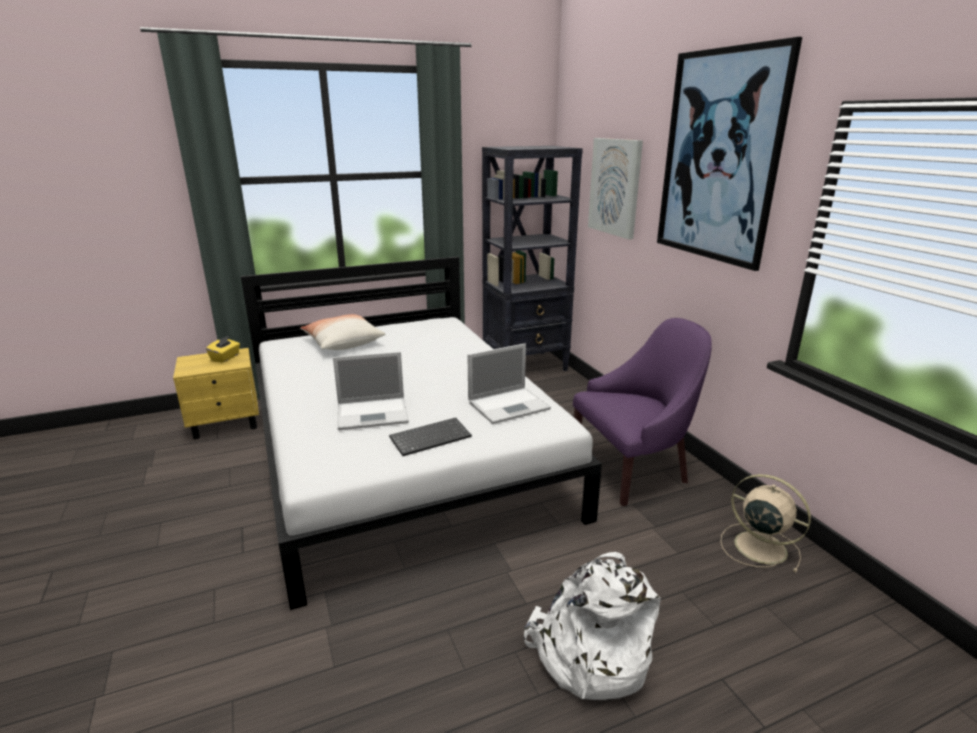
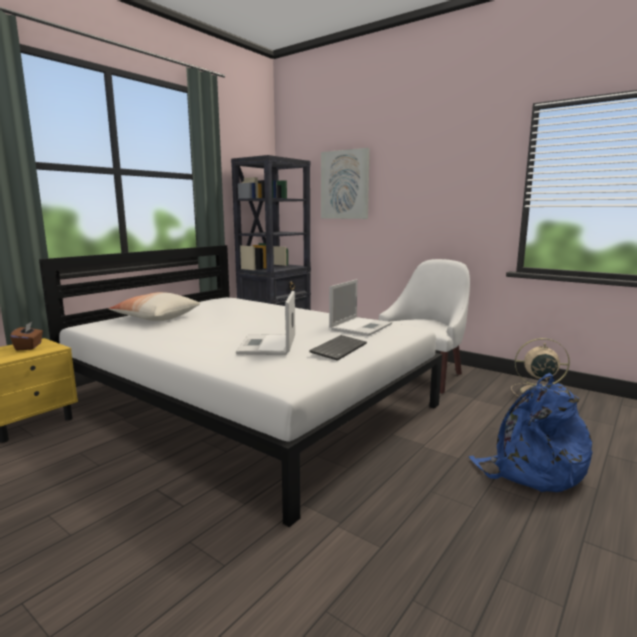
camera: 30 degrees left, 10 degrees down
yellow tissue box [206,335,240,362] -> brown tissue box [10,322,43,351]
laptop [333,352,409,430] -> laptop turned 135 degrees clockwise [236,291,295,355]
white backpack [524,552,661,700] -> blue backpack [468,373,593,492]
purple armchair [573,318,712,506] -> white armchair [379,259,470,394]
picture [657,37,802,271] -> none

